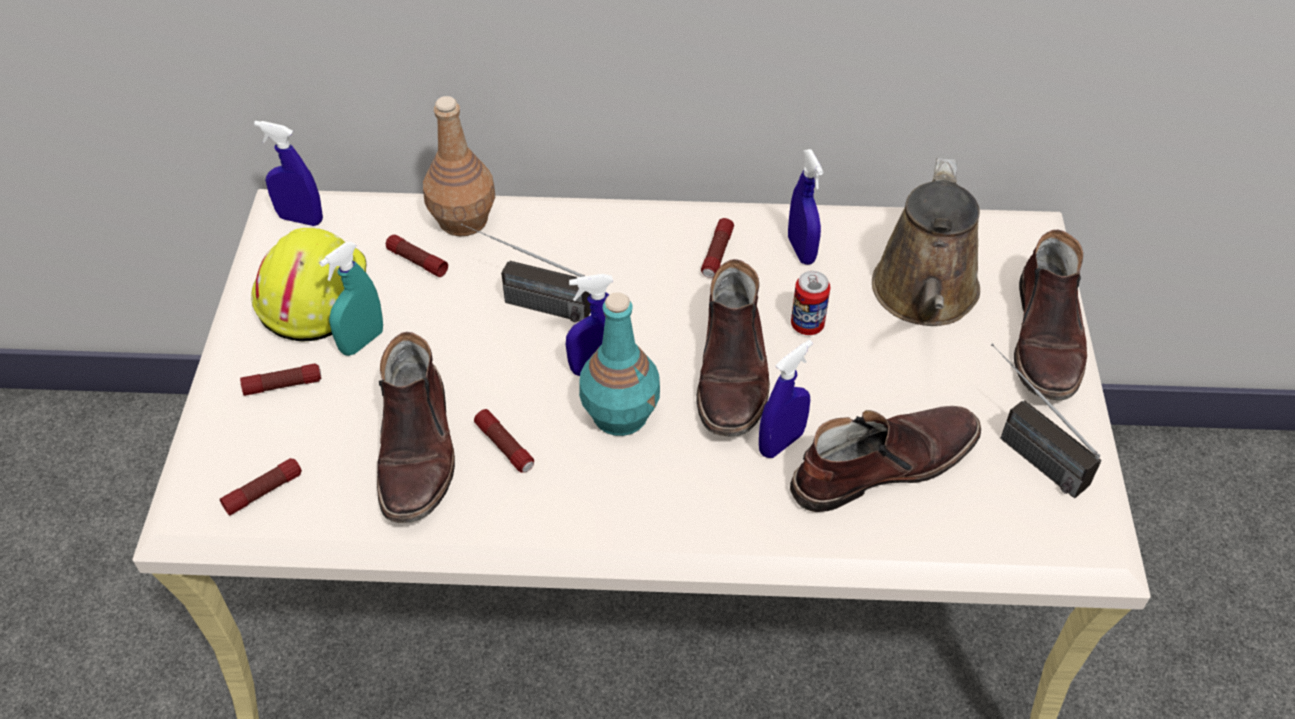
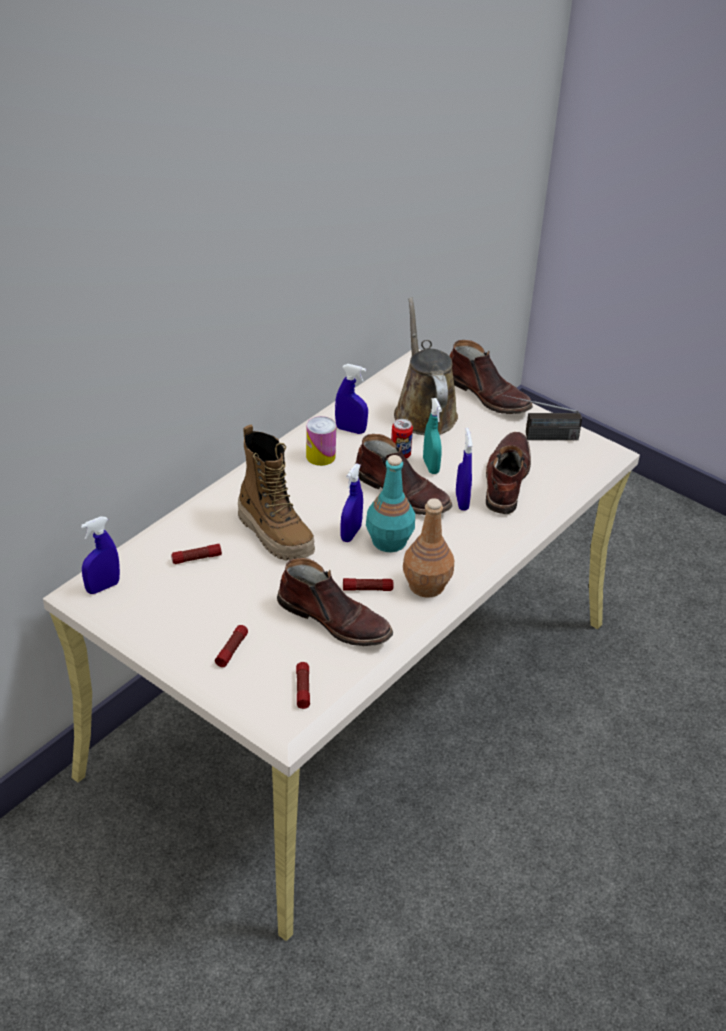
camera: 55 degrees left, 10 degrees down
yellow hard hat [251,228,366,342] -> none
turquoise spray bottle [319,242,383,356] -> turquoise spray bottle moved to [423,398,442,474]
brown bottle [423,96,495,236] -> brown bottle moved to [403,498,454,598]
radio [461,223,591,322] -> boot [238,424,315,561]
flashlight [701,218,734,278] -> can [306,416,337,466]
brown watering can [872,158,980,326] -> brown watering can turned 150 degrees counterclockwise [394,297,458,435]

